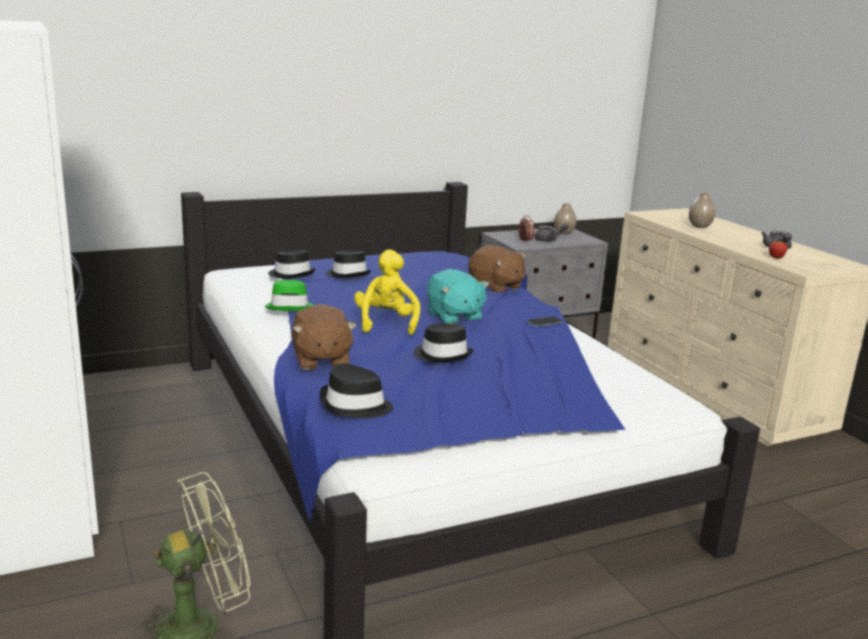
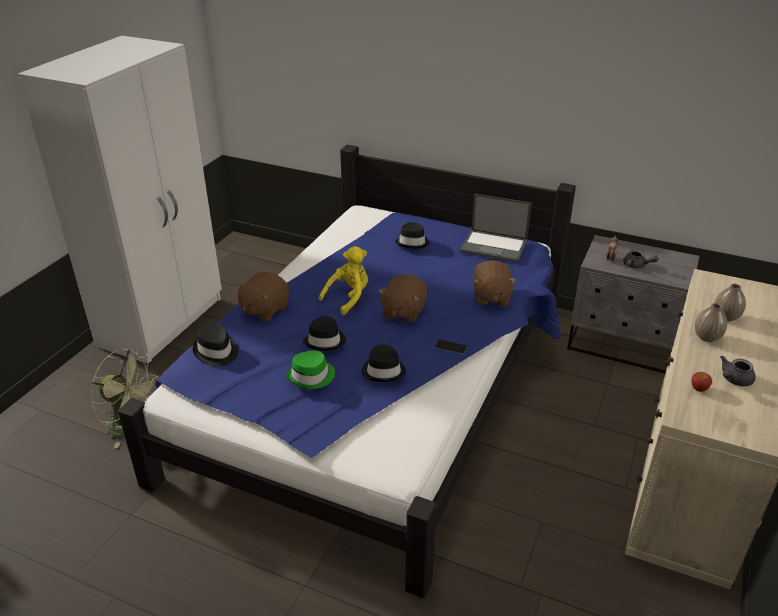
camera: 50 degrees right, 15 degrees up
green hat [264,280,313,311] -> green hat moved to [286,351,335,389]
black hat [268,250,316,279] -> black hat moved to [361,345,406,382]
turquoise plush toy [427,269,489,324] -> brown plush toy [378,274,427,323]
vase [554,203,576,234] -> vase moved to [695,303,727,342]
none -> laptop [460,194,532,263]

